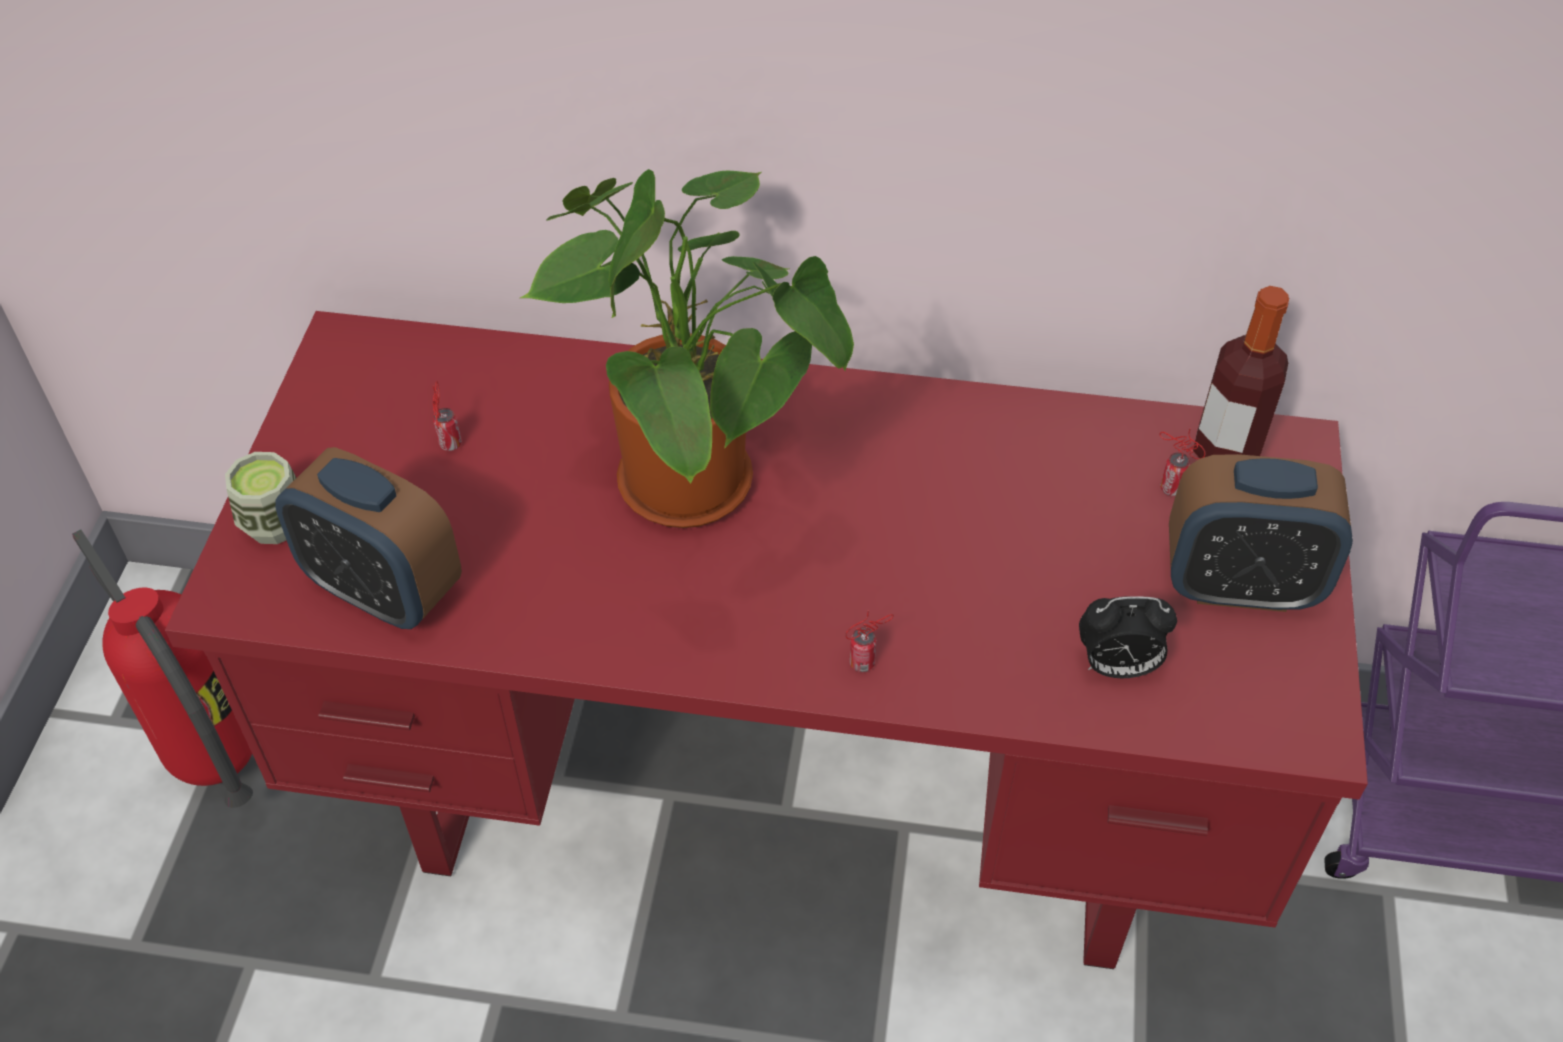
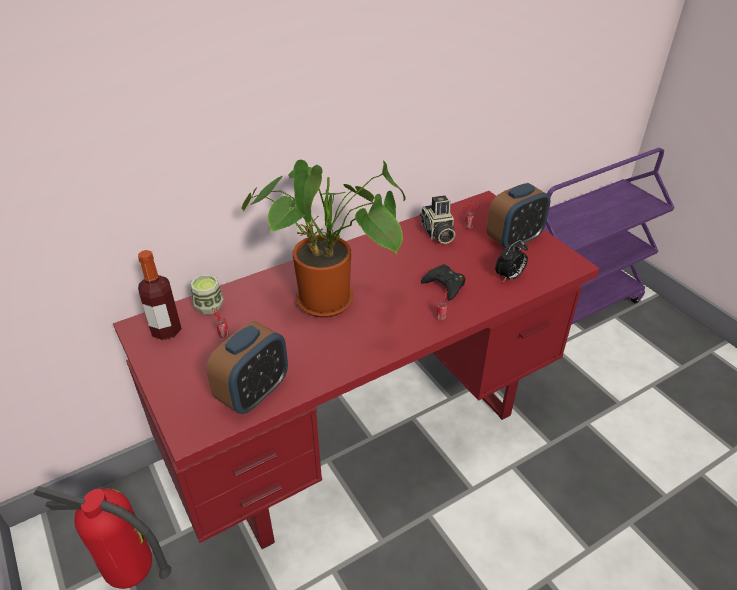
camera: 40 degrees left, 10 degrees down
cup [225,452,296,544] -> cup moved to [191,275,224,314]
alarm clock [275,447,462,629] -> alarm clock turned 45 degrees counterclockwise [206,321,288,414]
bottle [1193,286,1289,458] -> bottle moved to [138,250,182,340]
none -> camera [420,195,455,244]
none -> black game controller [421,264,465,301]

